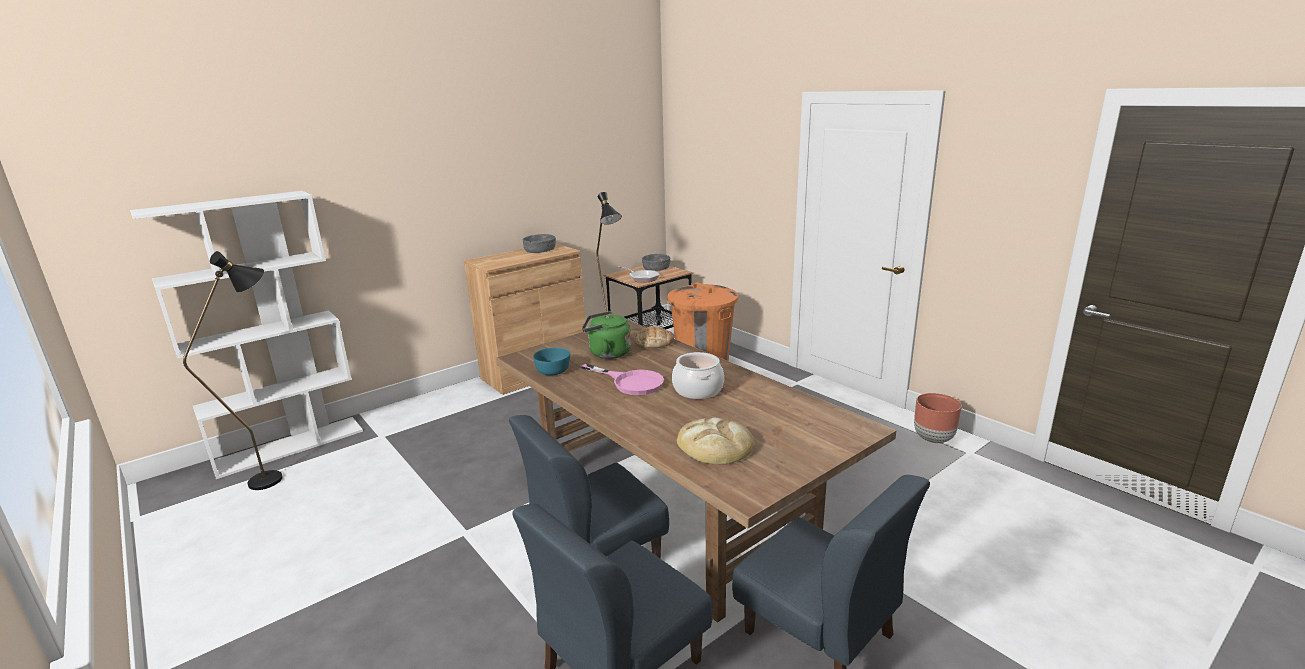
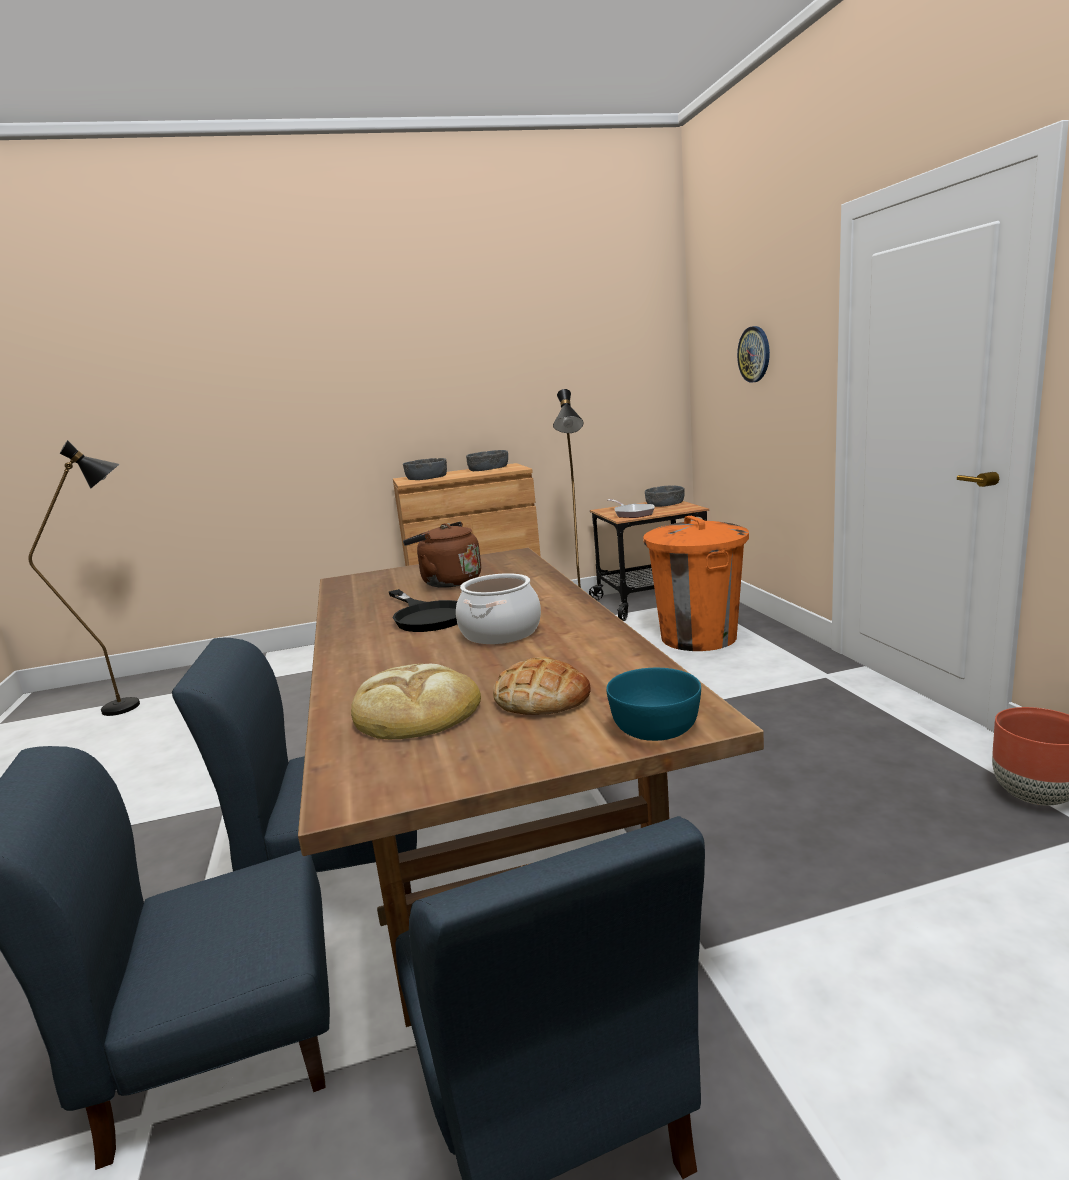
camera: 25 degrees right, 5 degrees down
white bookcase [130,191,363,479] -> none
turquoise bowl [533,348,570,375] -> turquoise bowl moved to [606,668,701,741]
pink frying pan [581,364,664,395] -> black frying pan [389,589,457,632]
green kettle [582,311,631,359] -> brown kettle [403,522,481,588]
bread [634,326,674,348] -> bread moved to [493,657,591,715]
none -> grey bowl [403,458,447,480]
none -> wall clock [737,326,770,382]

